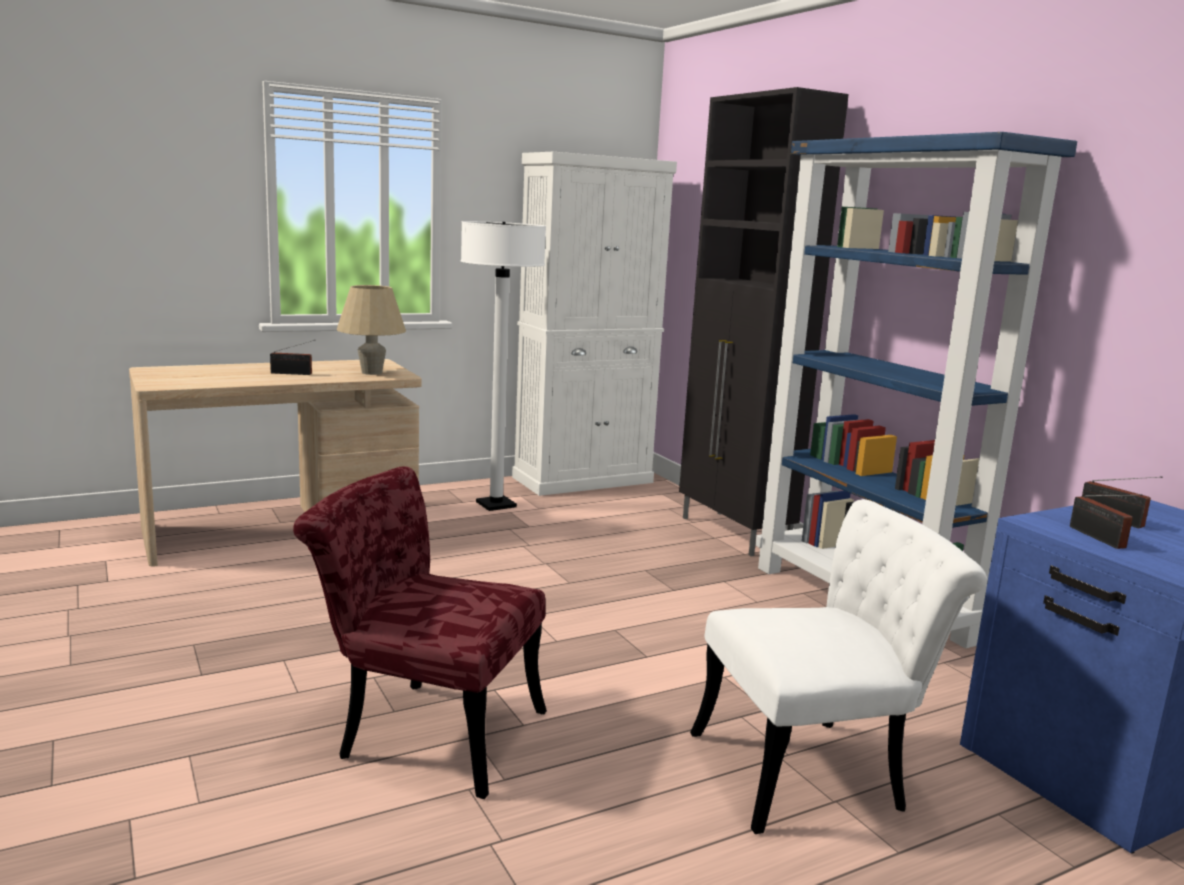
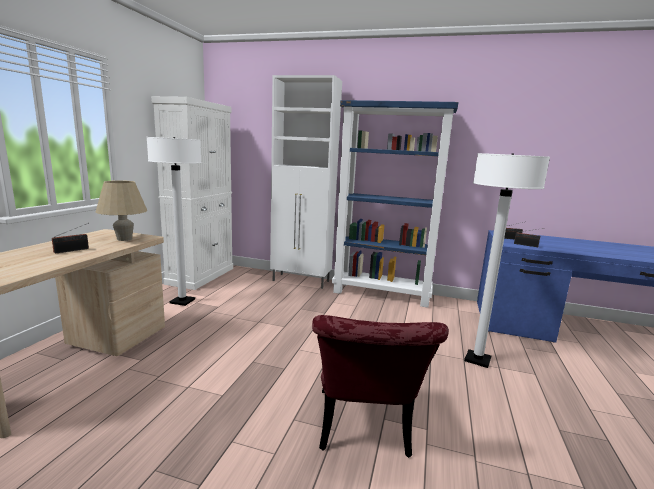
camera: 45 degrees left, 0 degrees up
red chair [293,466,547,799] -> red chair turned 60 degrees counterclockwise [312,315,449,458]
black cabinet [679,87,849,556] -> white cabinet [270,75,342,289]
white chair [690,499,987,834] -> white floor lamp [464,153,550,368]

